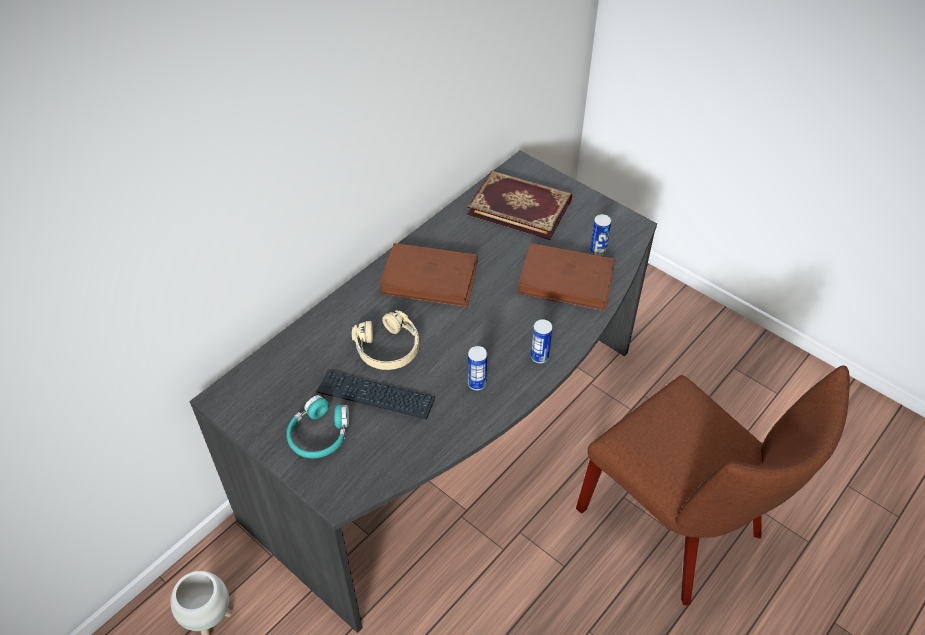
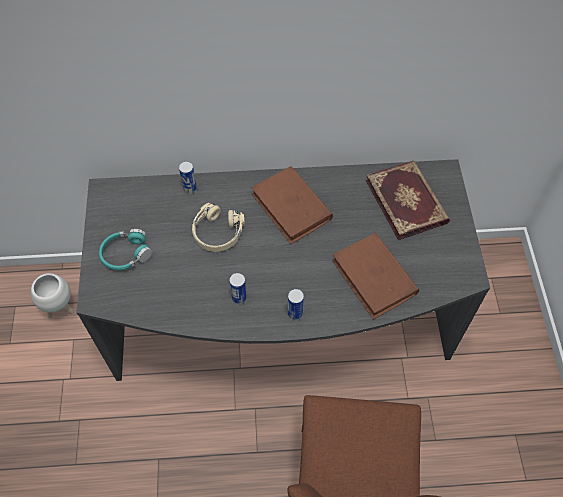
camera: 45 degrees right, 10 degrees up
keyboard [316,371,435,419] -> none
can [590,214,611,256] -> can moved to [179,161,197,194]

